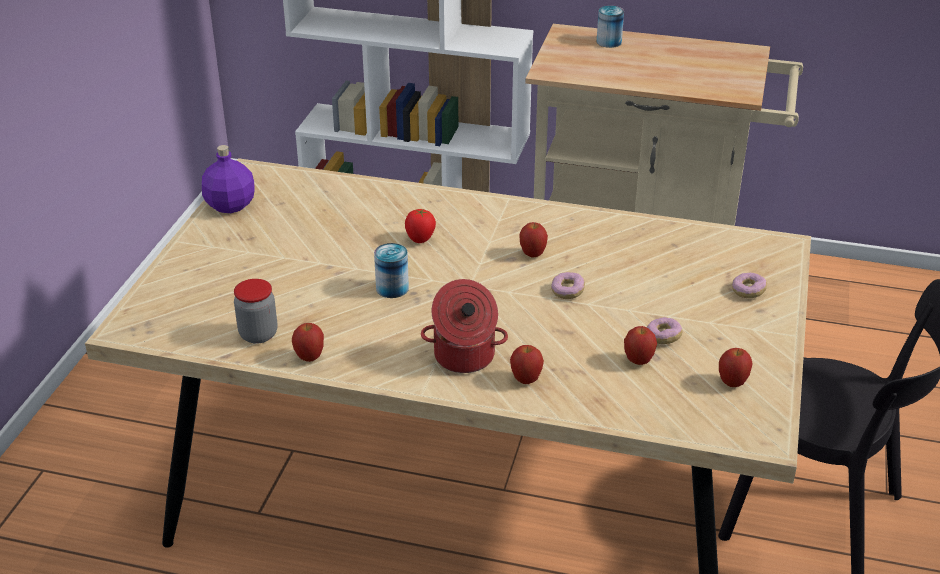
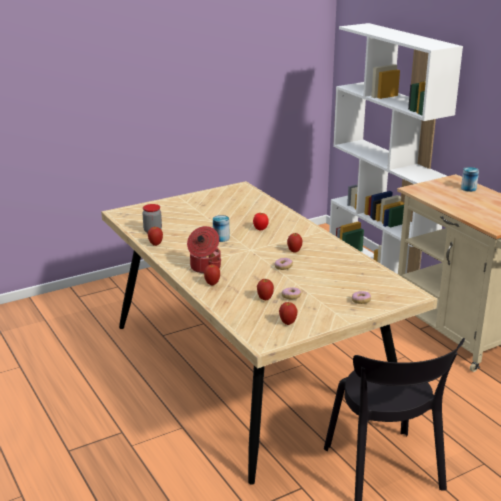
camera: 45 degrees right, 10 degrees down
purple bottle [202,145,255,213] -> none

